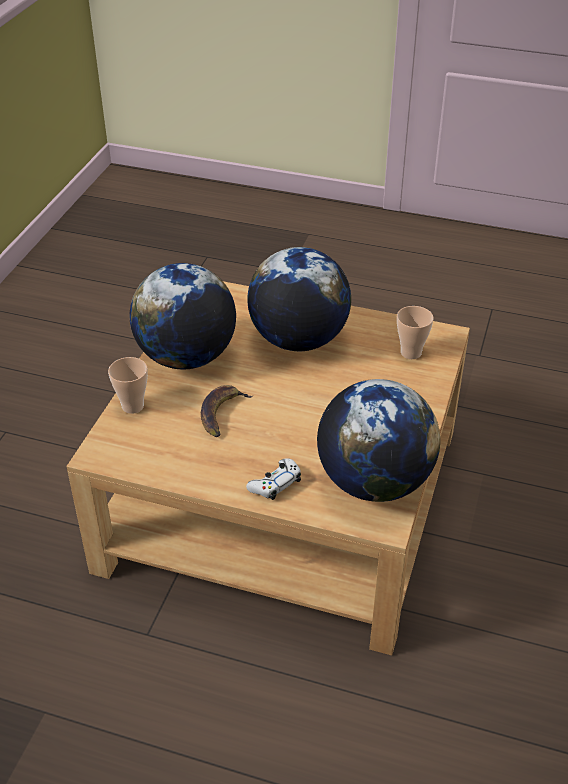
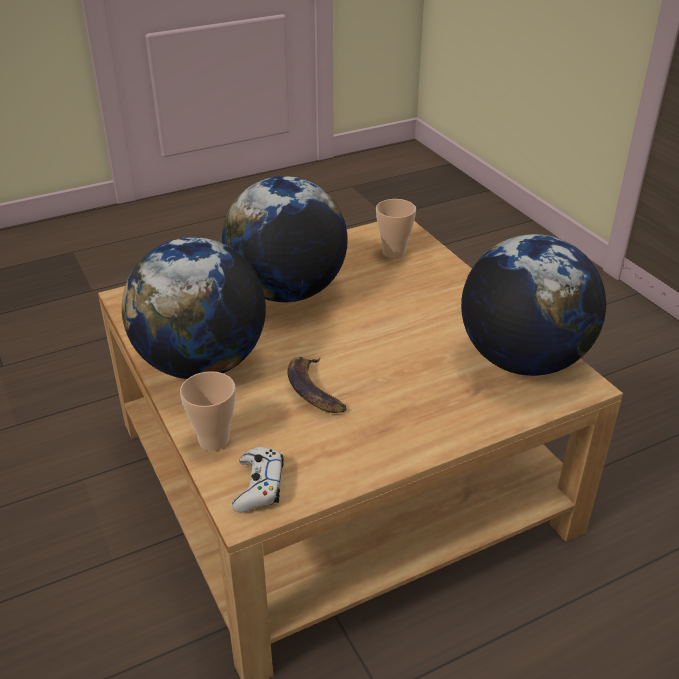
camera: 45 degrees left, 5 degrees down
white game controller [246,458,301,500] -> white game controller moved to [232,447,284,512]

